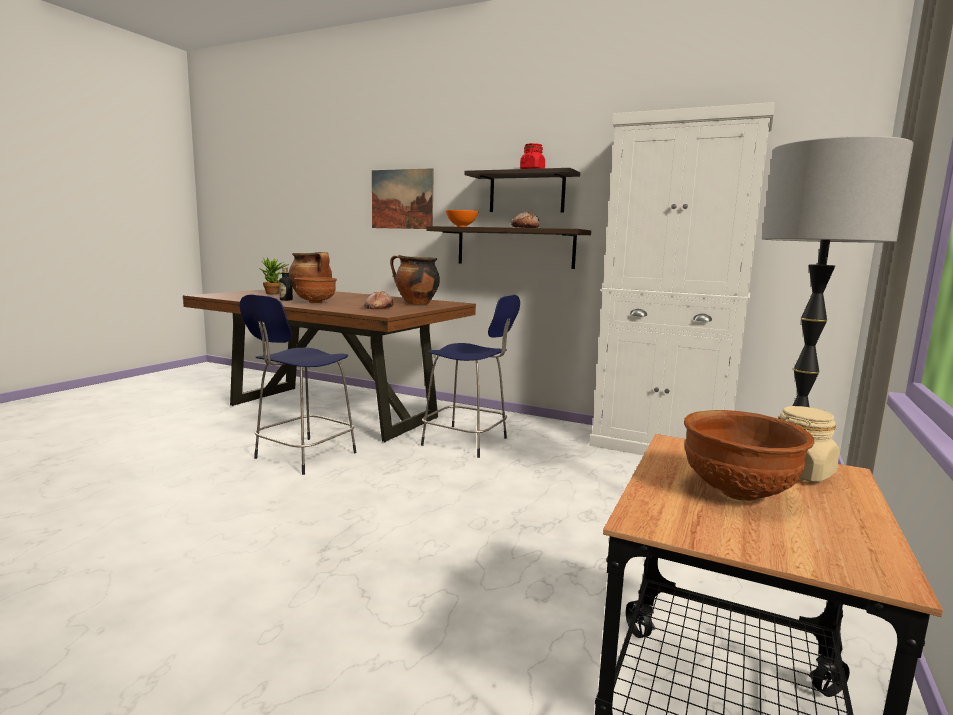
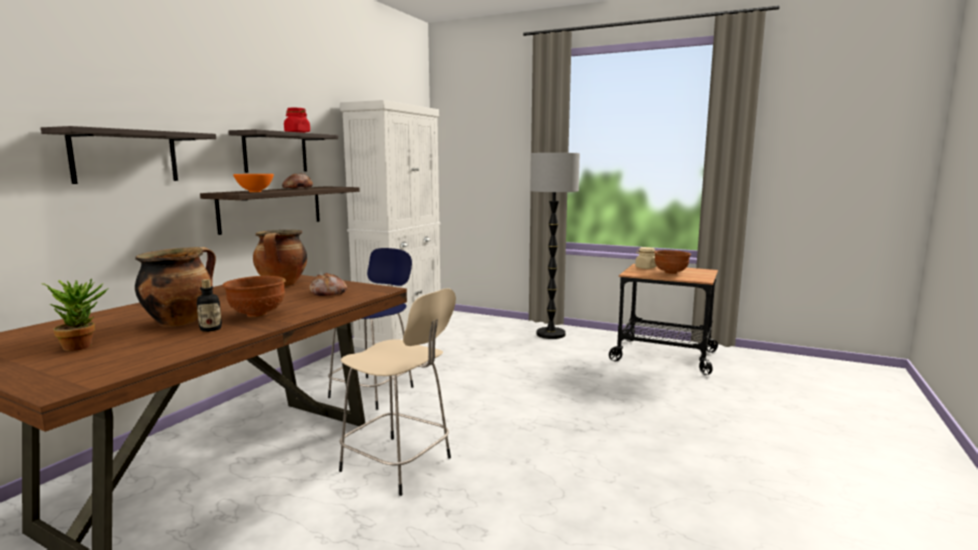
camera: 90 degrees left, 0 degrees up
blue stool [239,294,357,475] -> beige stool [339,288,456,496]
picture [372,168,434,229] -> shelf [41,126,216,184]

